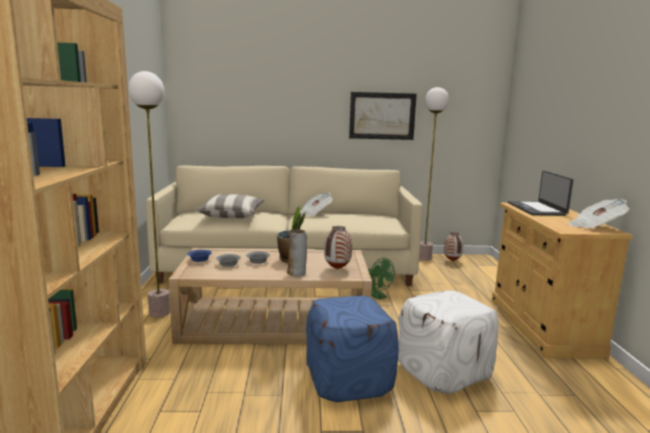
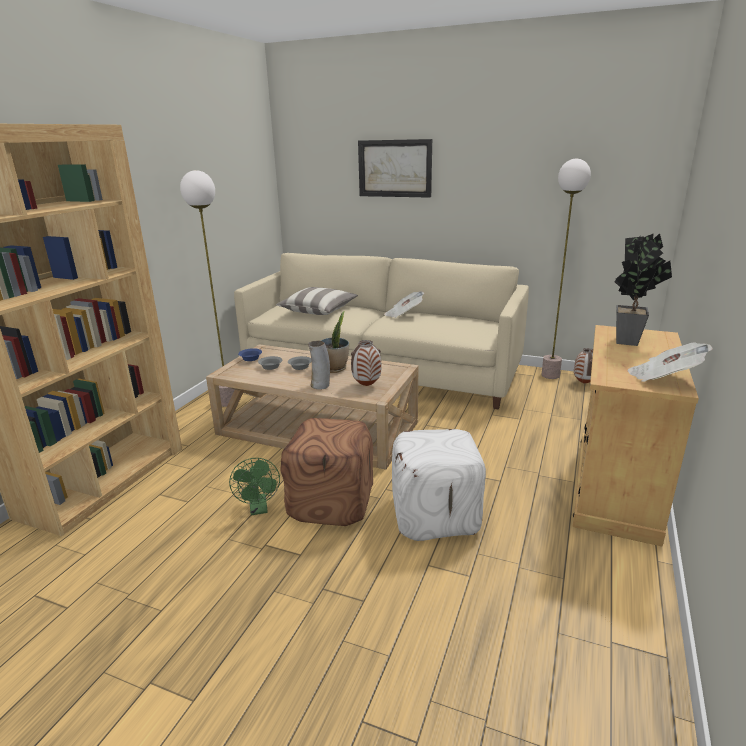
camera: 25 degrees right, 10 degrees up
blue ottoman [306,296,399,402] -> brown ottoman [280,418,373,526]
picture [349,92,417,140] -> picture moved to [358,139,432,198]
green fan [368,258,395,300] -> green fan moved to [229,458,280,516]
laptop [508,170,573,216] -> potted plant [614,233,672,346]

